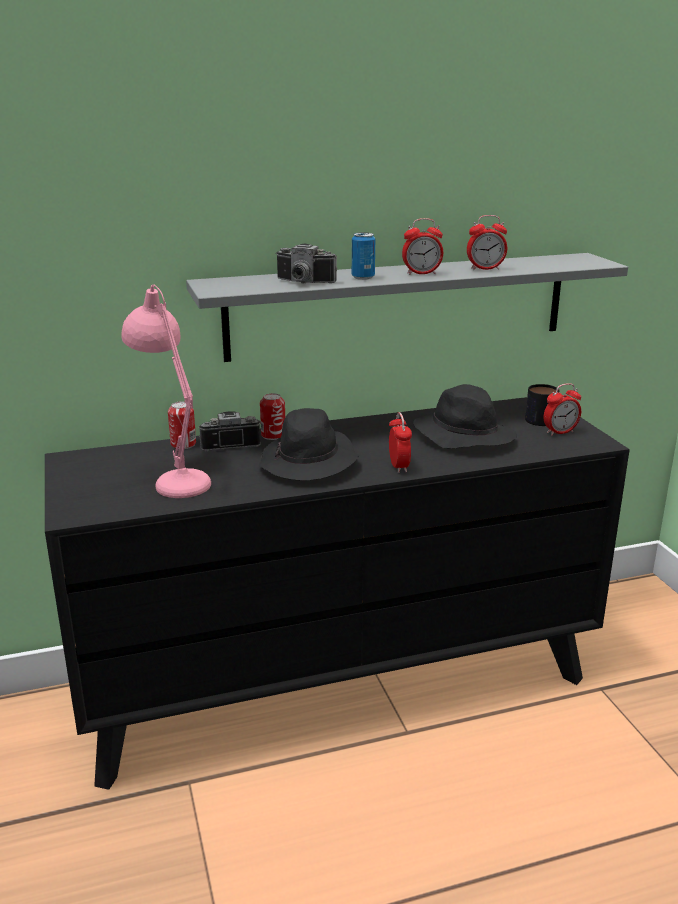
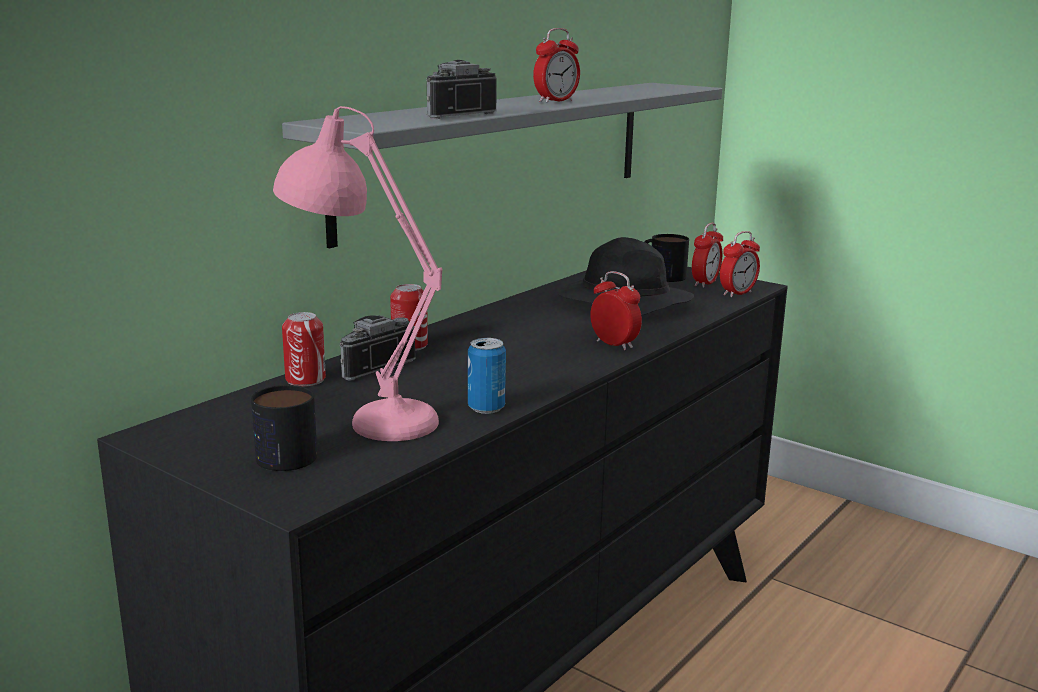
camera: 35 degrees left, 5 degrees down
black hat [259,408,359,481] -> none
camera [276,244,337,284] -> camera turned 150 degrees clockwise [426,60,497,119]
can [352,232,375,280] -> can moved to [468,338,506,414]
alarm clock [467,215,507,270] -> alarm clock moved to [720,231,760,298]
none -> mug [251,385,317,471]

